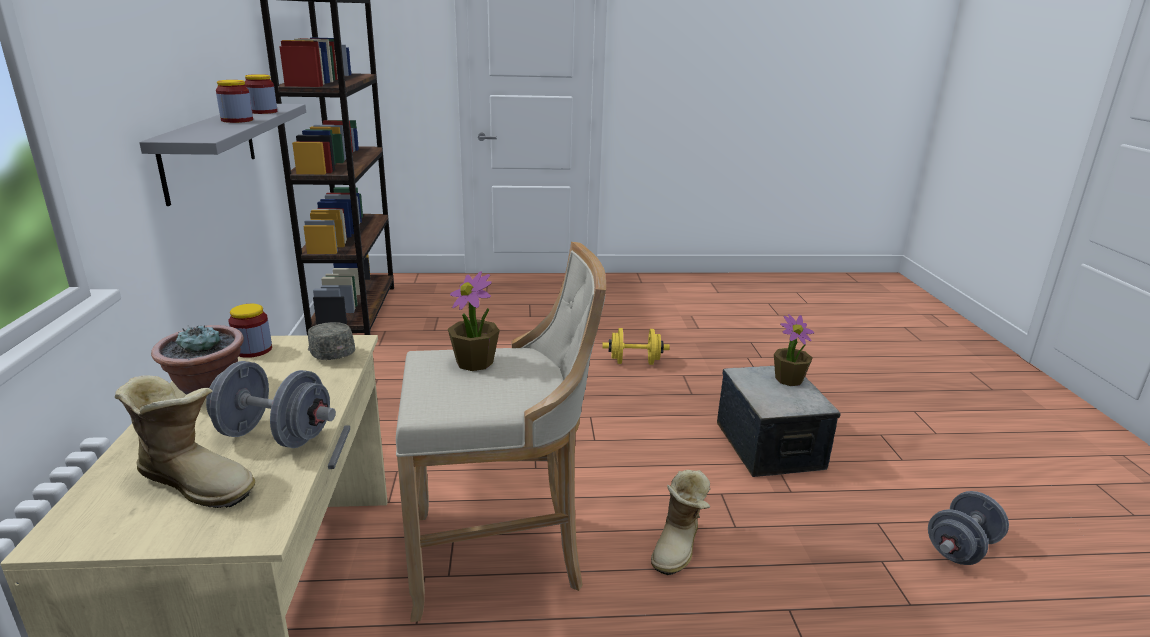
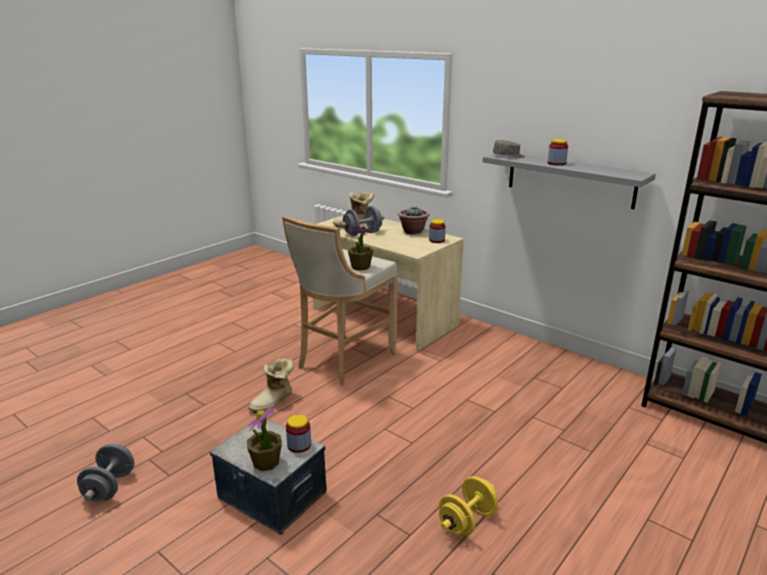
camera: 135 degrees right, 0 degrees up
jar [245,74,277,114] -> jar moved to [286,414,311,453]
grey cap [308,322,355,360] -> grey cap moved to [493,140,525,158]
boot [651,470,711,575] -> boot turned 120 degrees counterclockwise [248,359,294,413]

